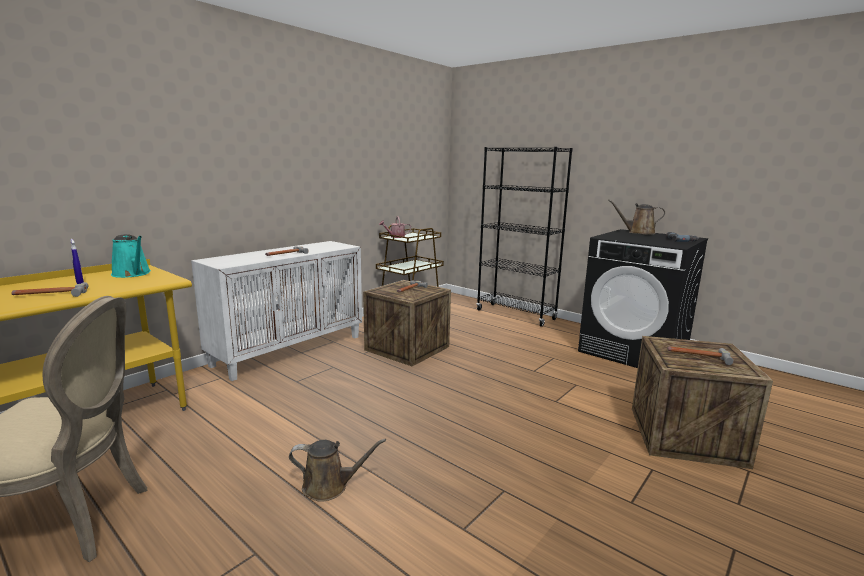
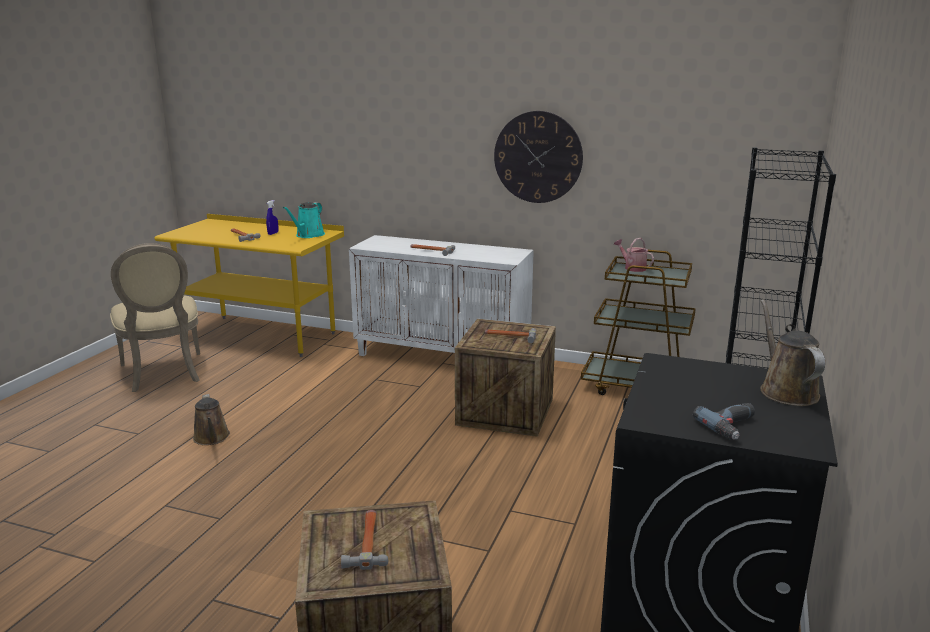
camera: 70 degrees right, 5 degrees up
none -> wall clock [494,111,583,203]

